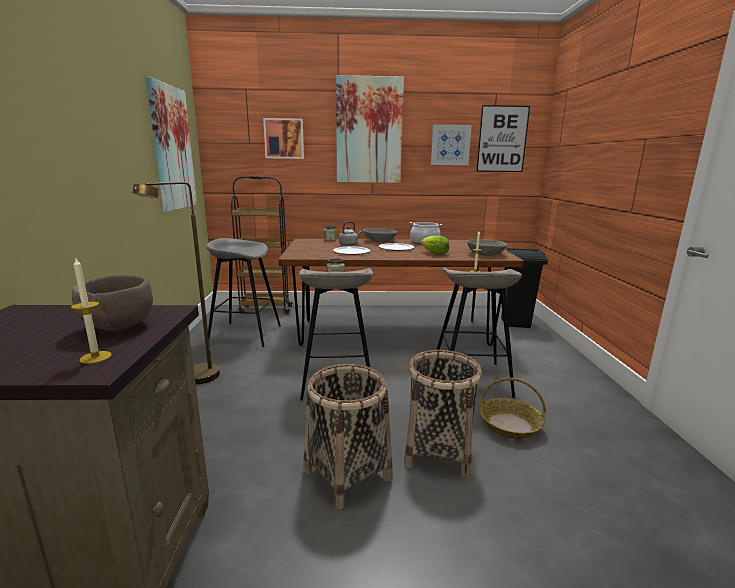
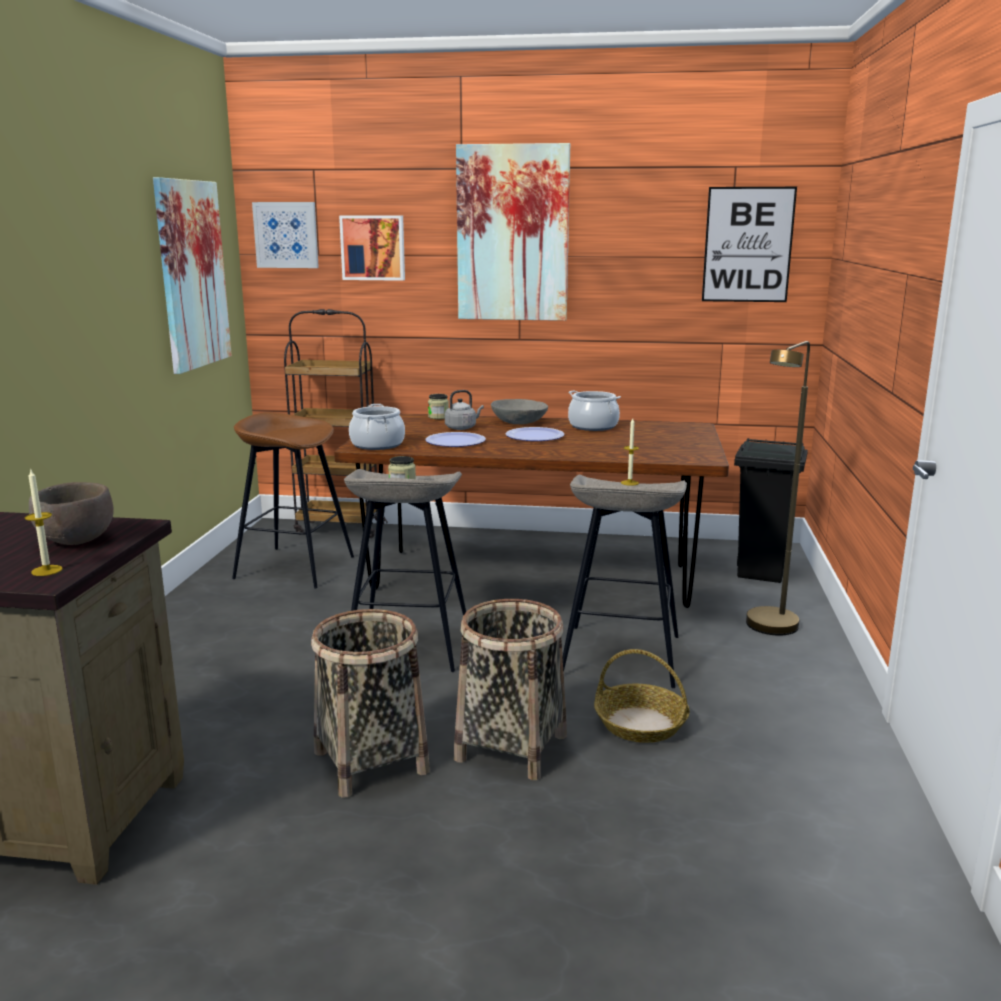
camera: 10 degrees right, 0 degrees up
brown floor lamp [133,182,220,384] -> brown floor lamp moved to [746,341,810,636]
grey stool [206,238,281,347] -> brown stool [232,412,354,588]
lettuce [421,235,449,255] -> none
picture [431,124,472,165] -> picture moved to [252,202,319,268]
grey bowl [467,239,507,256] -> none
none -> cooking pot [349,404,405,450]

